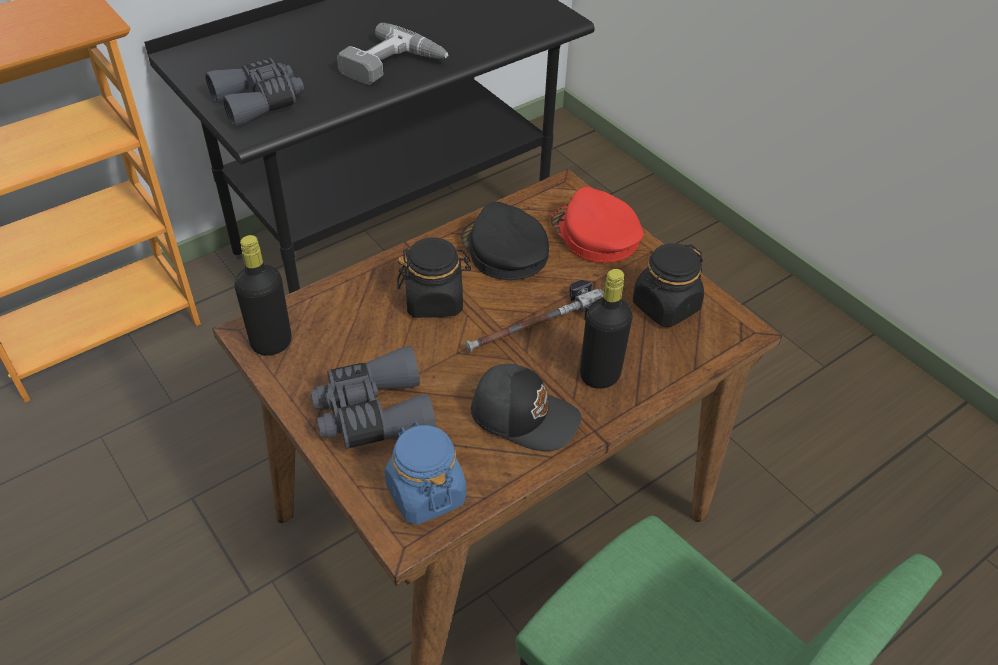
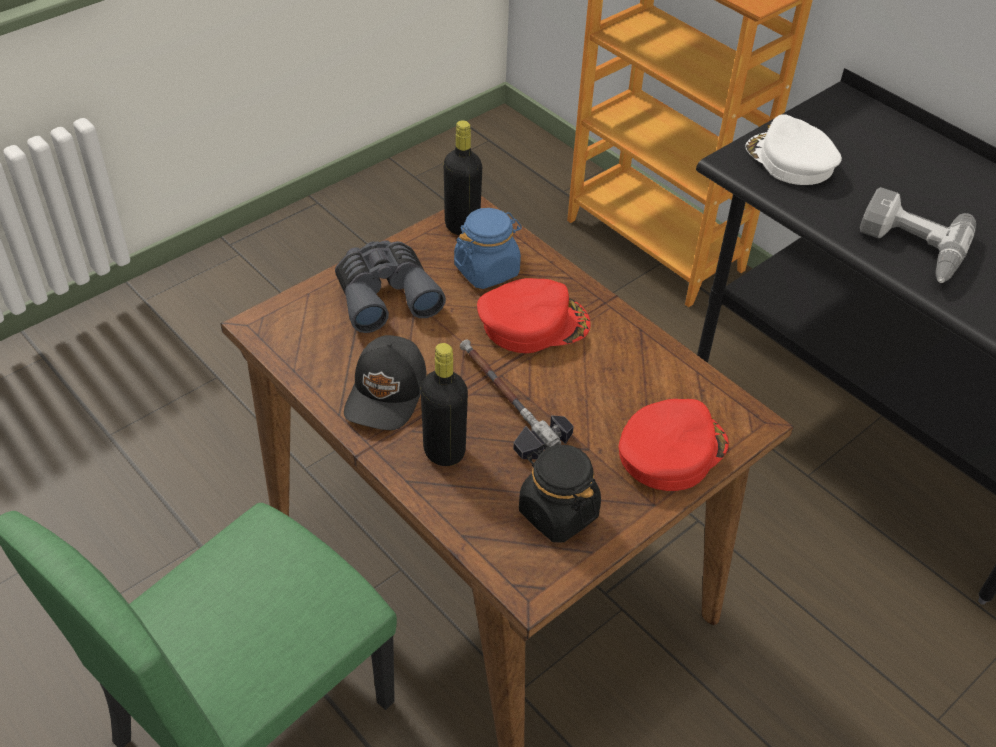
camera: 85 degrees right, 0 degrees up
grey binoculars [205,58,304,128] -> white cap [746,114,842,185]
blue jar [385,422,466,525] -> blue jar moved to [454,208,522,289]
black jar [397,237,472,318] -> red cap [477,278,591,353]
black cap [461,202,549,280] -> none

